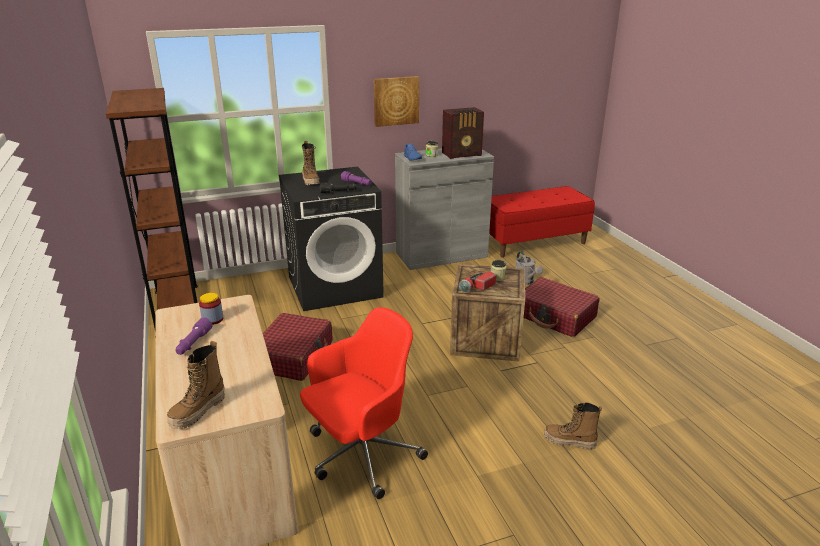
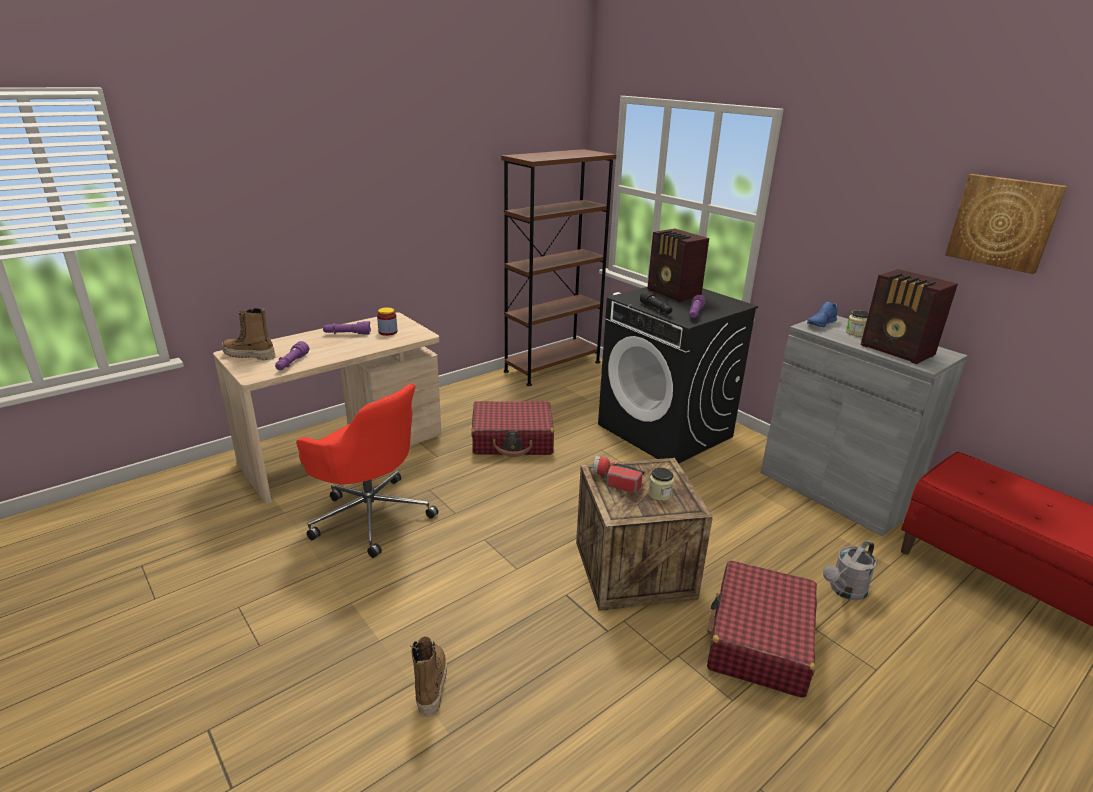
camera: 70 degrees right, 0 degrees up
boot [302,141,320,185] -> radio [647,228,709,302]
picture [373,76,419,127] -> picture moved to [945,174,1067,274]
none -> purple flashlight [275,341,309,370]

